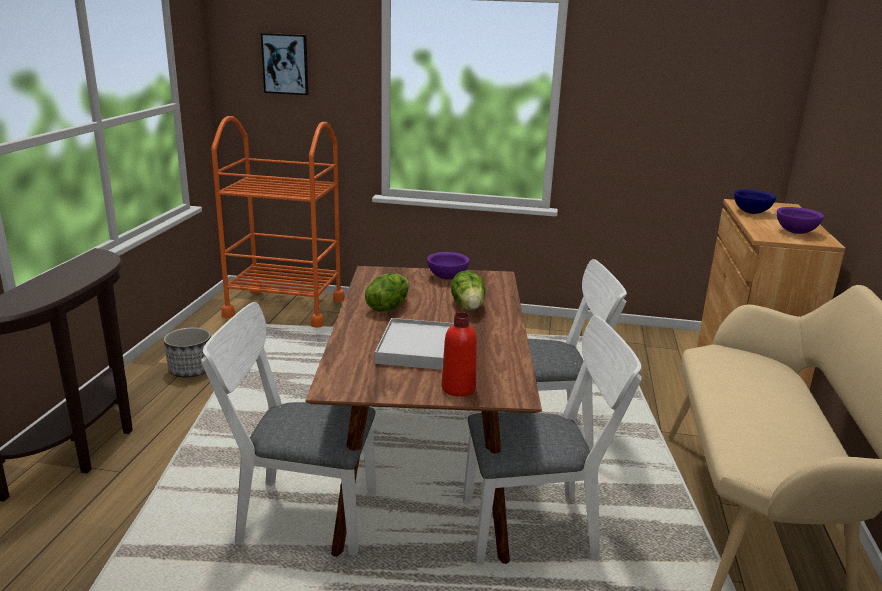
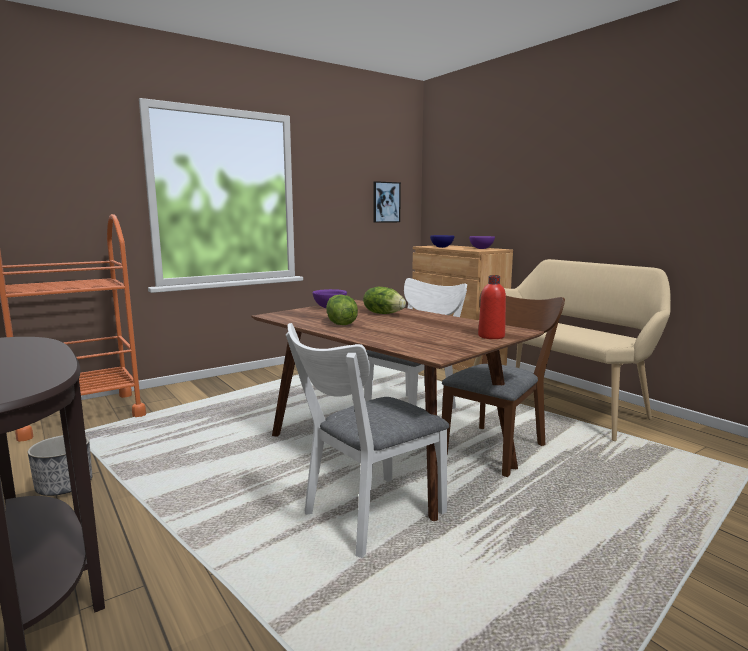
camera: 45 degrees left, 10 degrees down
picture [261,33,308,95] -> picture moved to [373,181,401,223]
white tray [375,318,454,370] -> none
white chair [463,316,642,564] -> brown chair [442,291,565,477]

